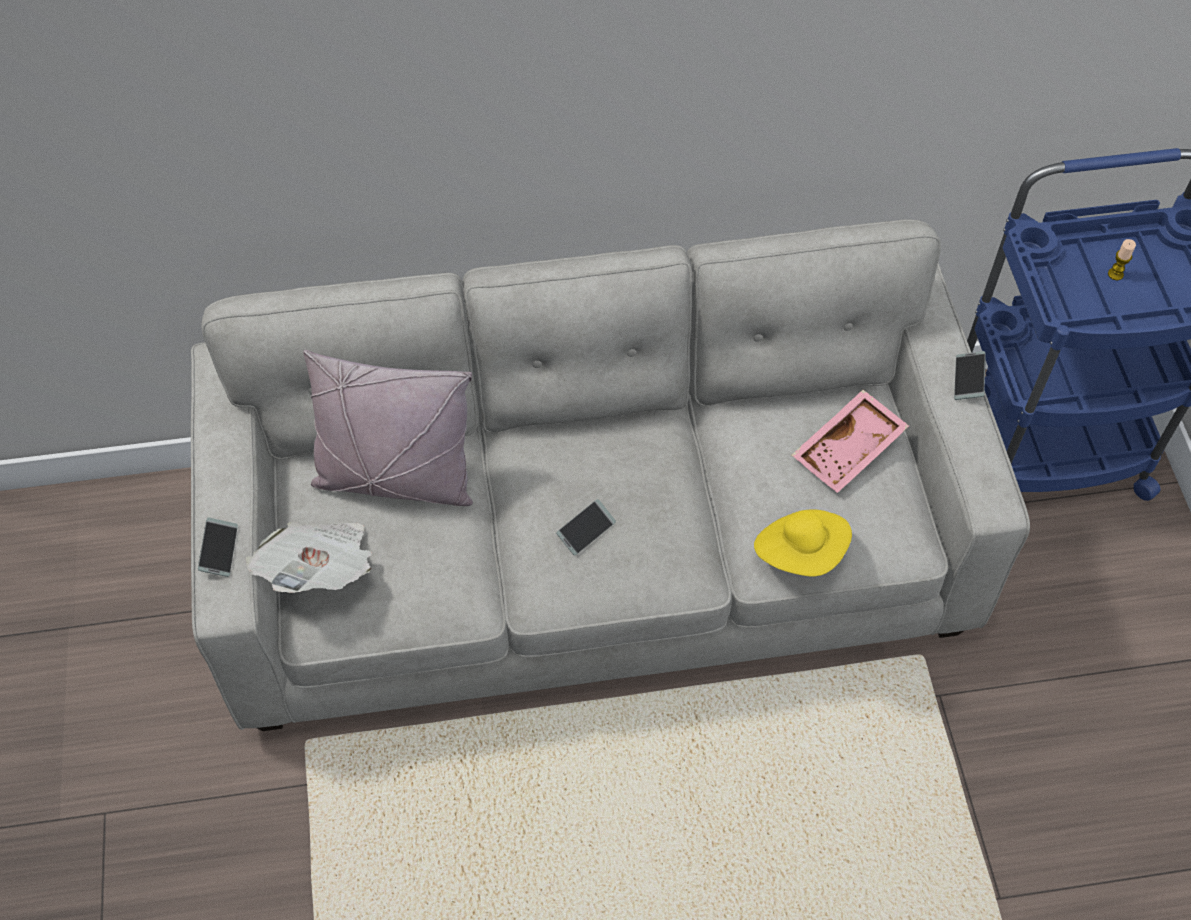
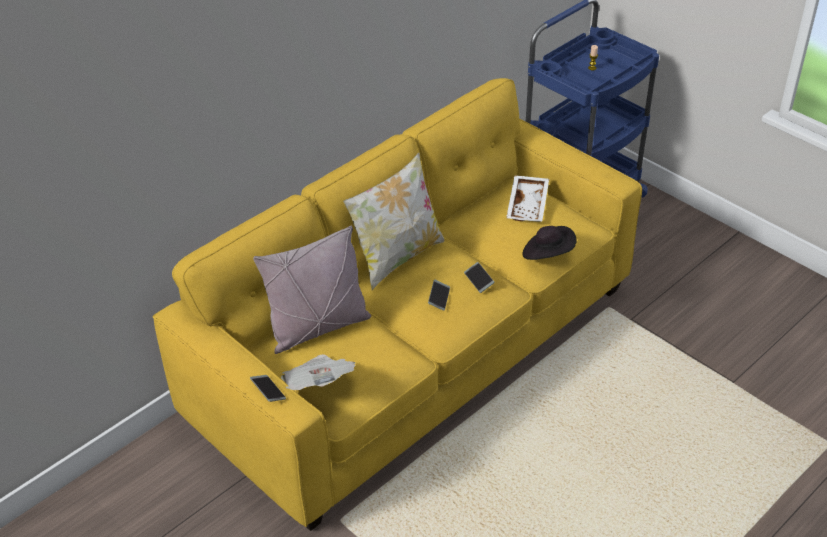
camera: 35 degrees left, 15 degrees down
grey sofa [191,219,1030,731] -> yellow sofa [153,78,642,531]
yellow hat [754,509,852,576] -> black hat [522,226,577,260]
pink tray [792,390,909,493] -> white tray [506,175,549,222]
phone [954,351,986,400] -> phone moved to [464,262,495,293]
none -> pillow [343,153,445,290]

